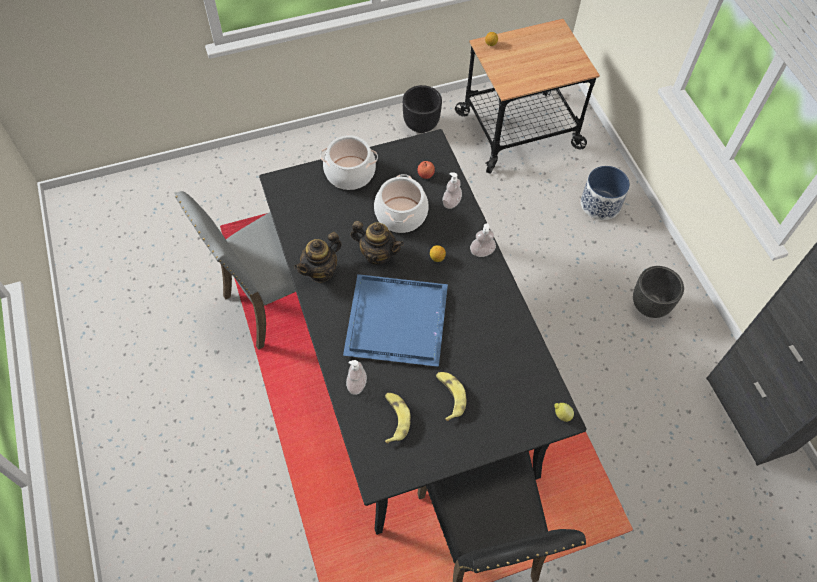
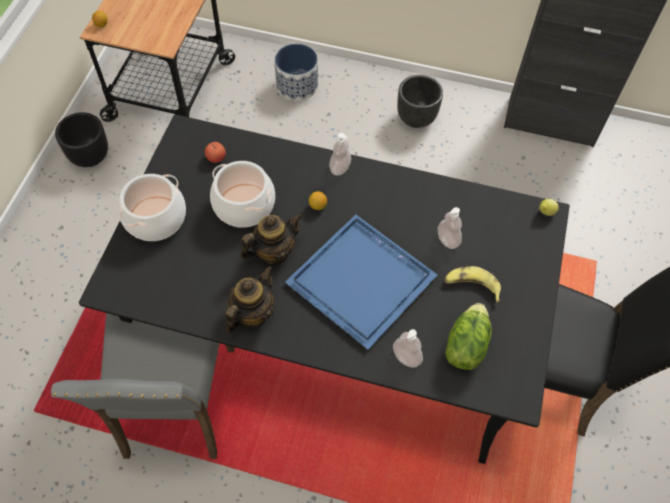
camera: 55 degrees left, 0 degrees up
teapot [294,232,342,283] -> teapot turned 135 degrees counterclockwise [225,266,274,333]
banana [385,393,411,444] -> lettuce [445,303,492,370]
soap dispenser [442,173,462,209] -> soap dispenser moved to [438,207,462,249]

